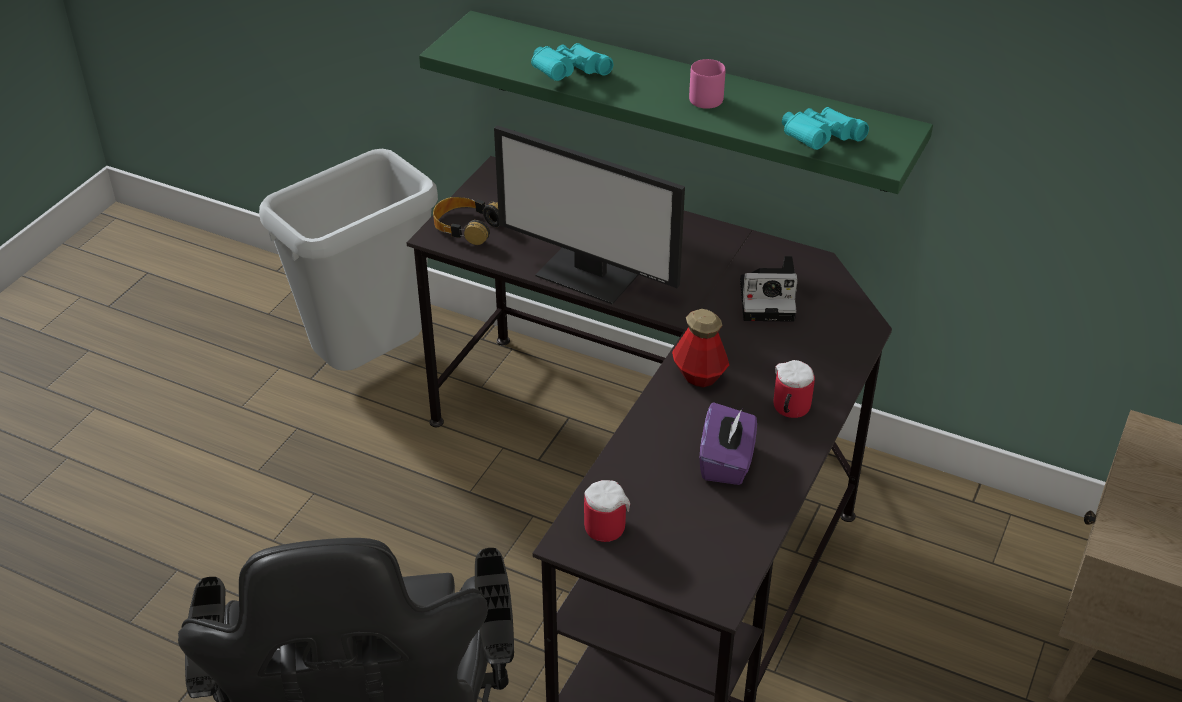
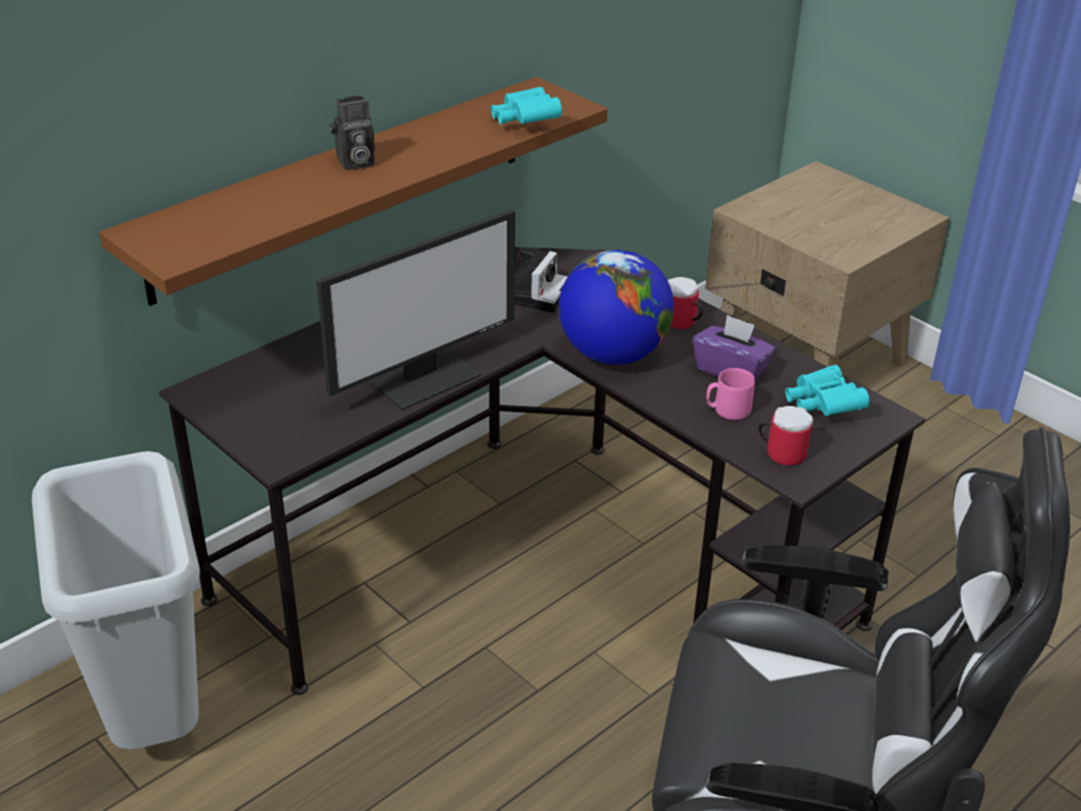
camera: 70 degrees left, 5 degrees down
green shelf [419,11,933,194] -> brown shelf [99,77,608,306]
headphones [433,197,500,245] -> none
turquoise binoculars [531,43,613,81] -> turquoise binoculars moved to [785,365,870,416]
bottle [672,309,729,388] -> globe [559,250,674,365]
pink mug [689,59,725,109] -> pink mug moved to [706,368,755,420]
none -> camera [329,96,375,170]

